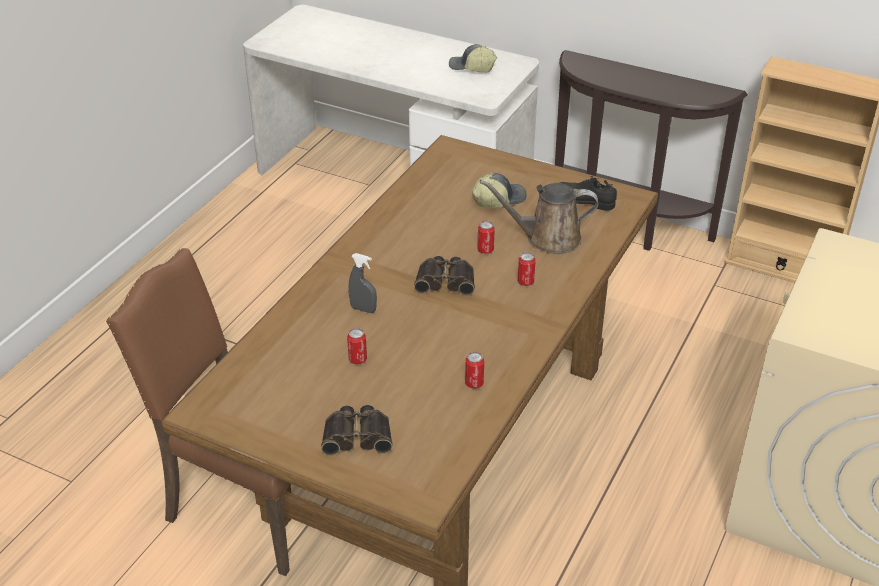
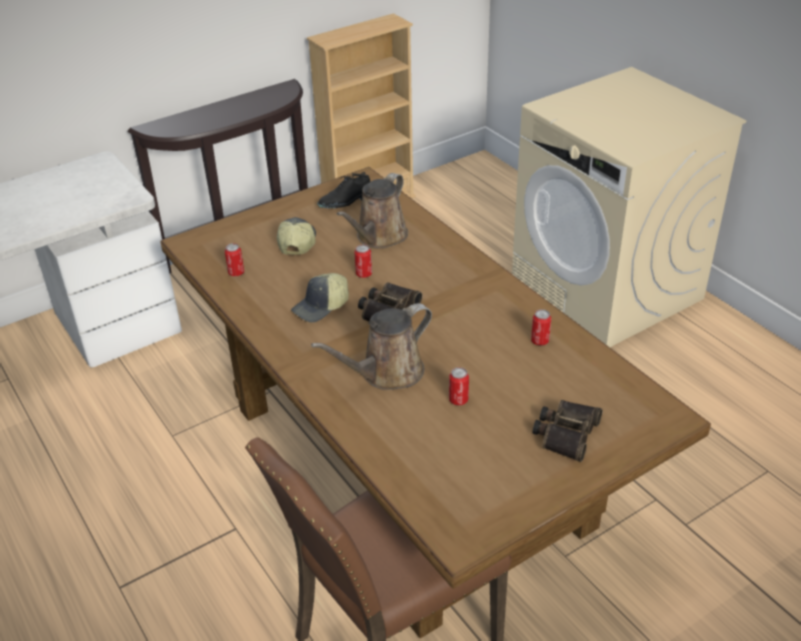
camera: 60 degrees left, 0 degrees up
grey spray bottle [349,253,377,313] -> brown watering can [311,303,432,390]
cap [449,44,497,72] -> cap moved to [291,273,349,323]
can [517,252,536,286] -> can moved to [225,243,244,276]

